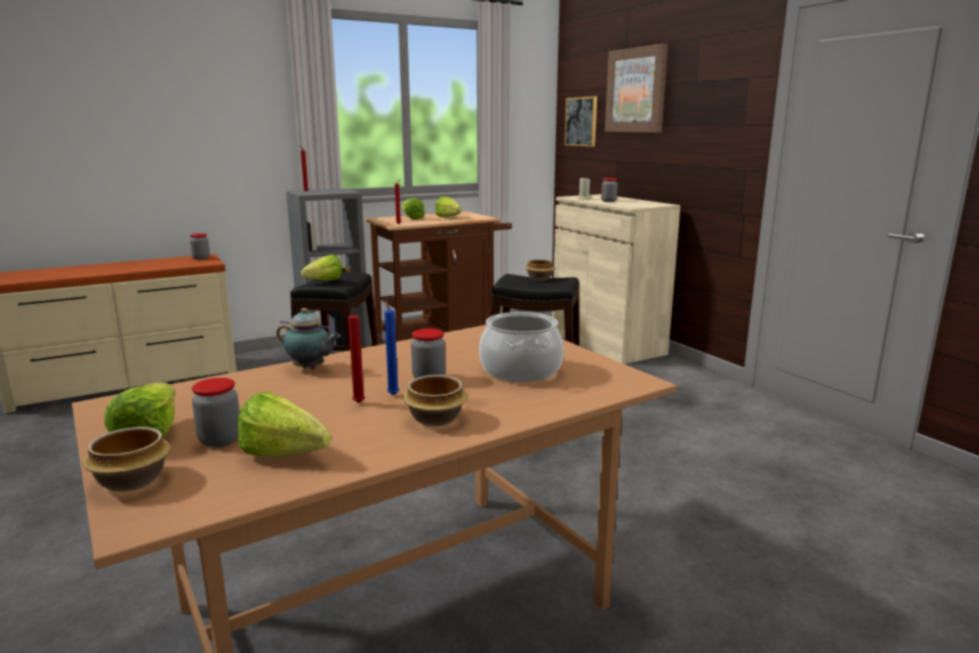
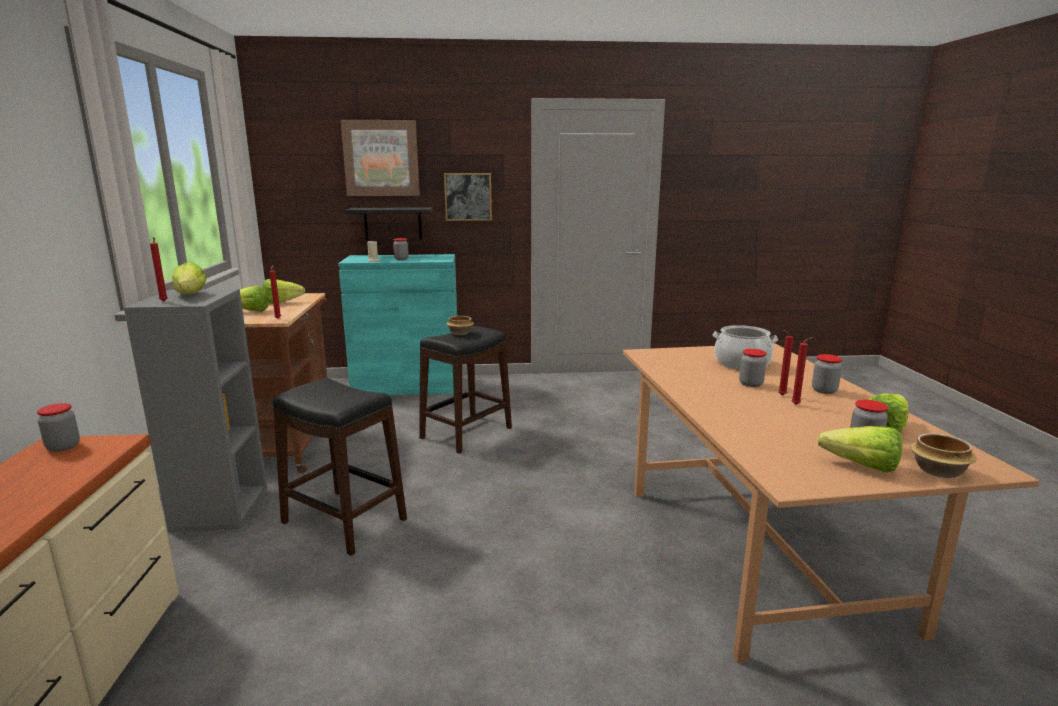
camera: 65 degrees left, 0 degrees up
teapot [276,308,341,369] -> none
lettuce [301,254,342,280] -> lettuce moved to [172,262,207,294]
blue candle [384,299,399,395] -> red candle [778,330,794,396]
bowl [403,375,468,426] -> jar [812,354,842,394]
beige cabinet [553,194,680,364] -> turquoise cabinet [338,254,457,395]
picture [564,96,597,147] -> picture moved to [444,173,492,221]
none -> black shelf [345,207,433,240]

